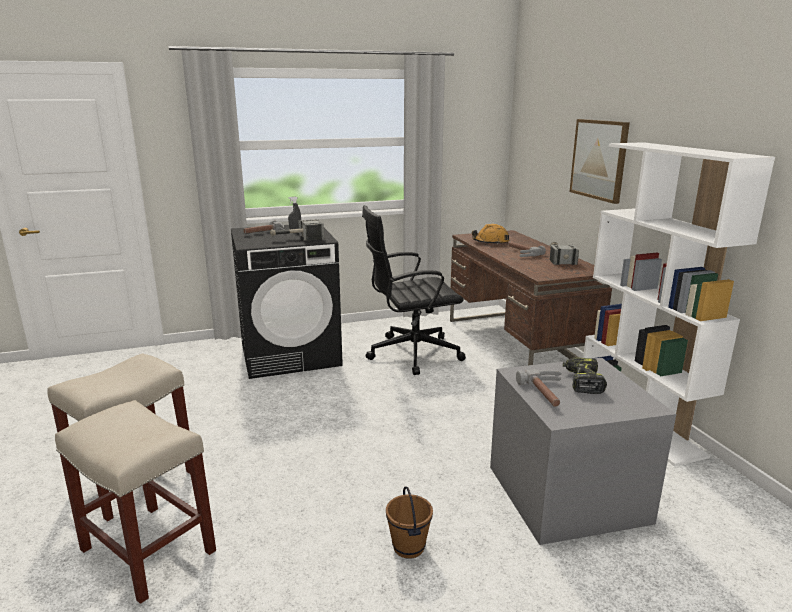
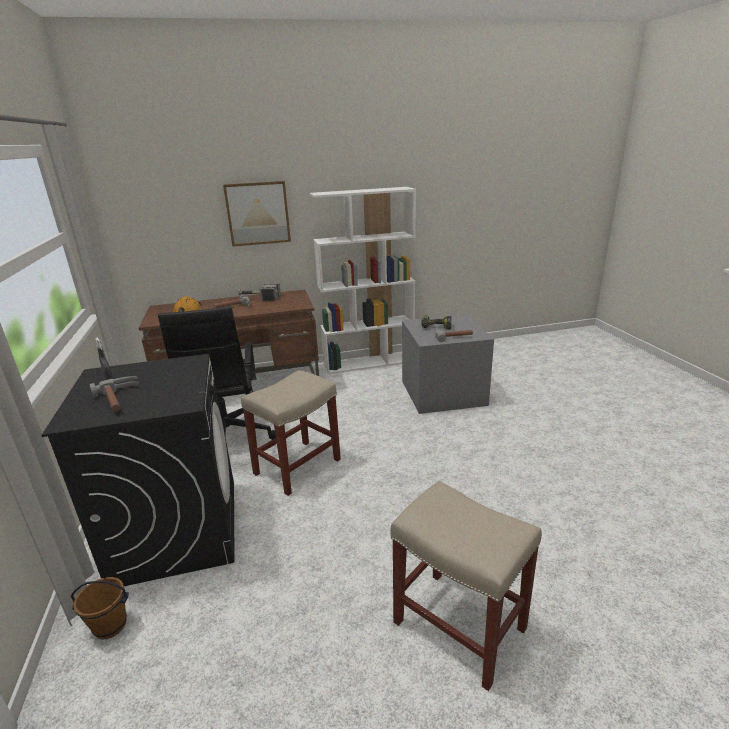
camera: 85 degrees left, 5 degrees up
beige stool [55,400,216,604] -> beige stool moved to [241,370,341,496]
hammer [270,219,324,240] -> none
brown bucket [386,487,433,559] -> brown bucket moved to [71,577,129,639]

